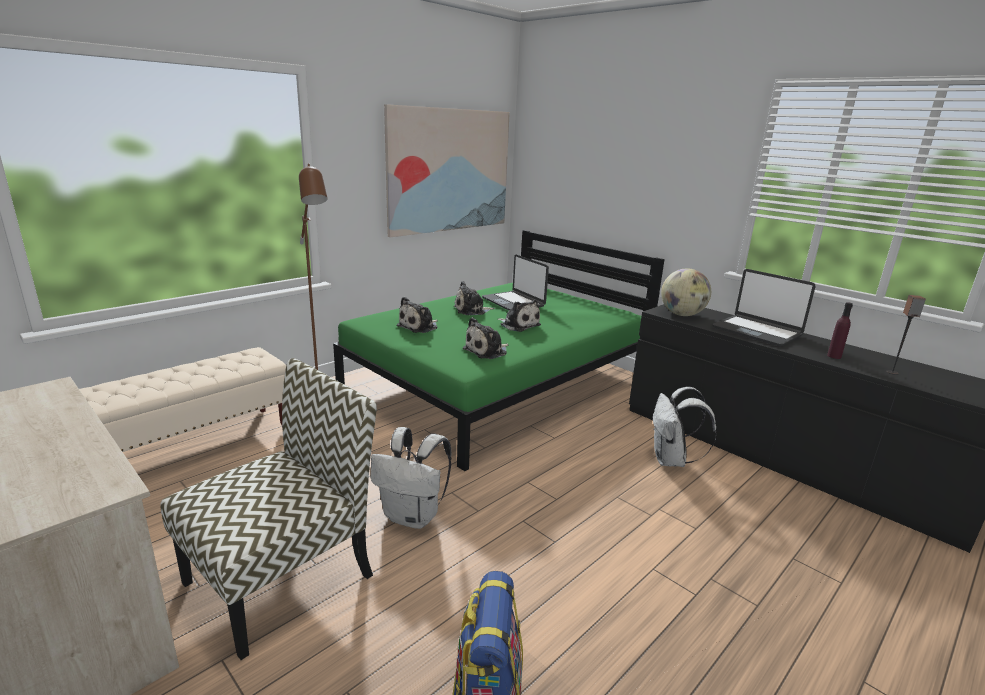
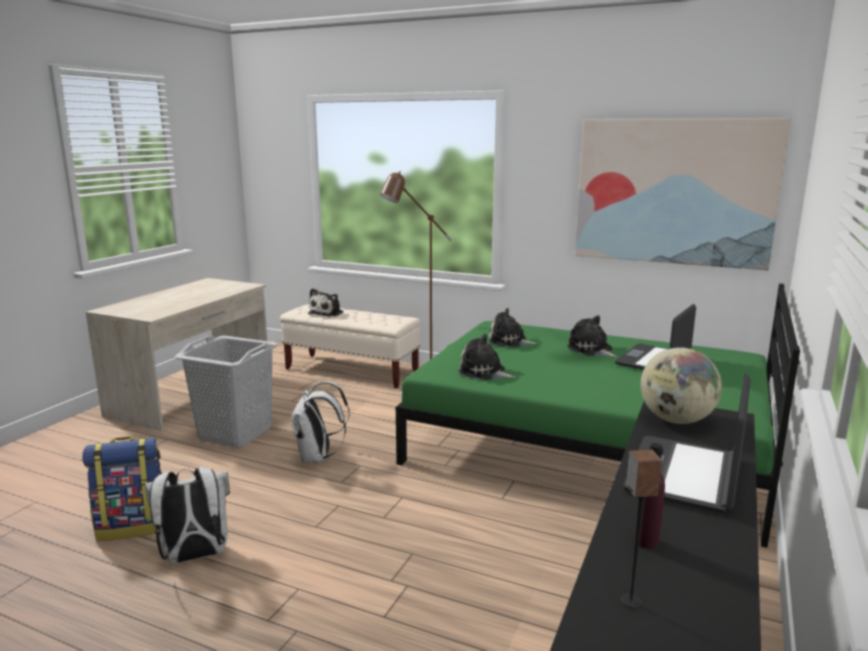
camera: 70 degrees right, 5 degrees down
chair [160,358,377,660] -> grey laundry basket [175,335,278,448]
plush toy [498,300,541,332] -> plush toy moved to [308,288,343,317]
white backpack [653,387,717,467] -> white backpack moved to [145,467,230,563]

